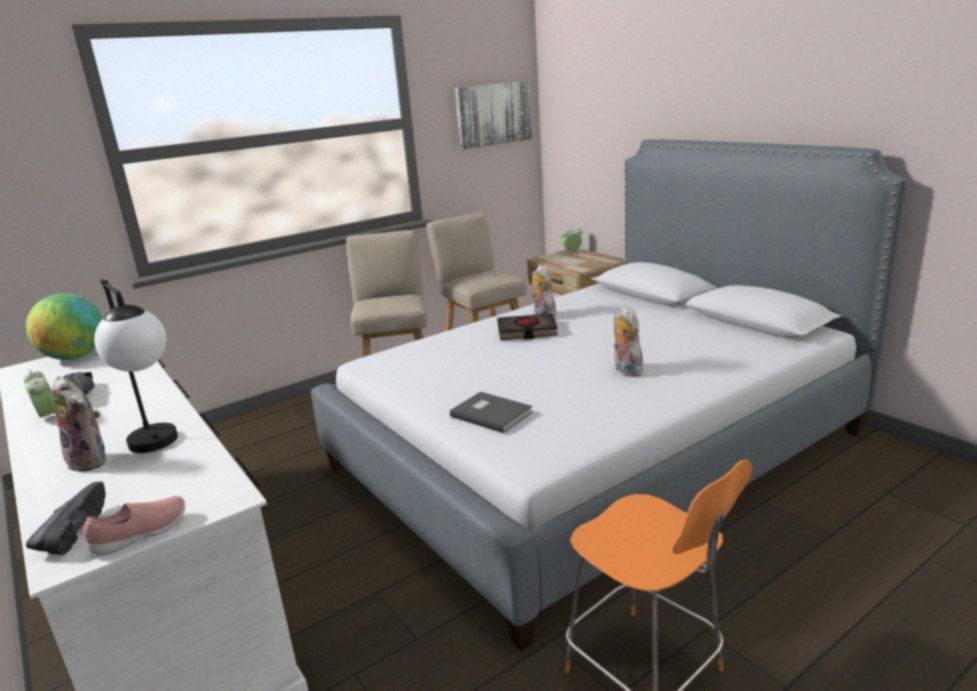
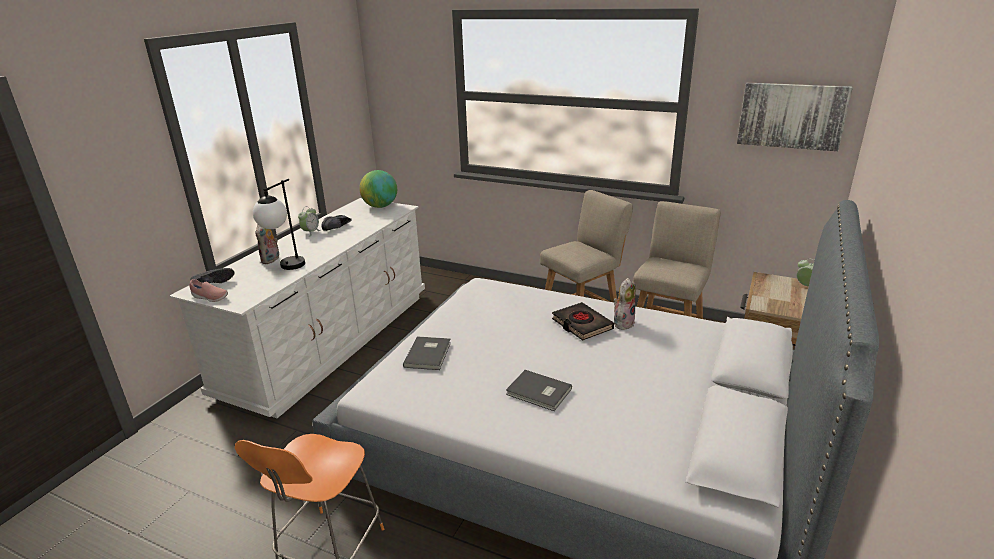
camera: 60 degrees right, 5 degrees up
plush toy [613,307,646,377] -> grey book [506,370,572,411]

